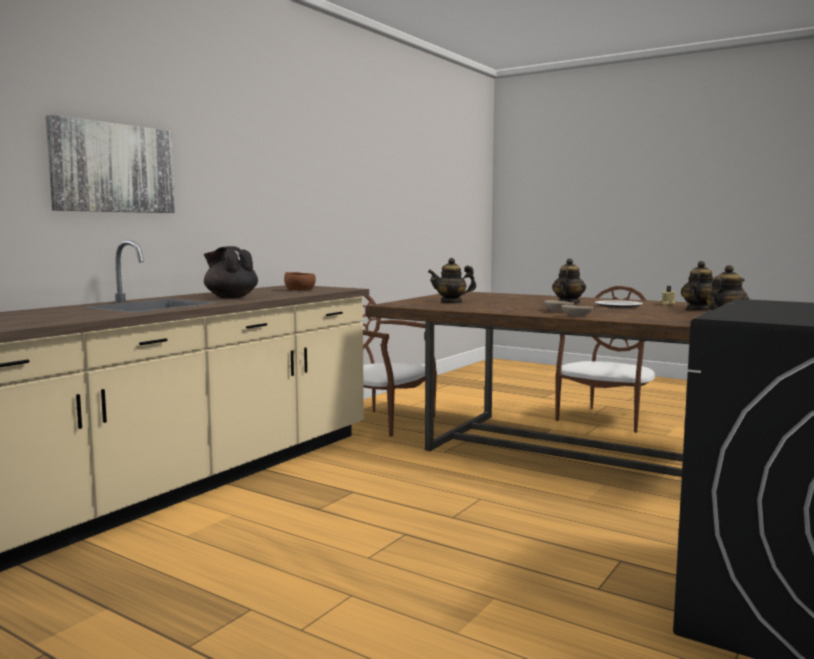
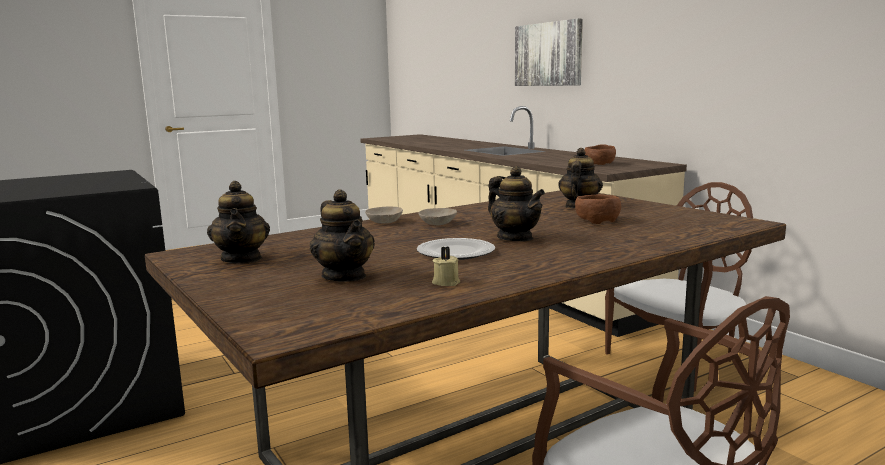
camera: 115 degrees right, 5 degrees up
black teapot [204,246,258,299] -> none
none -> brown bowl [575,195,621,224]

